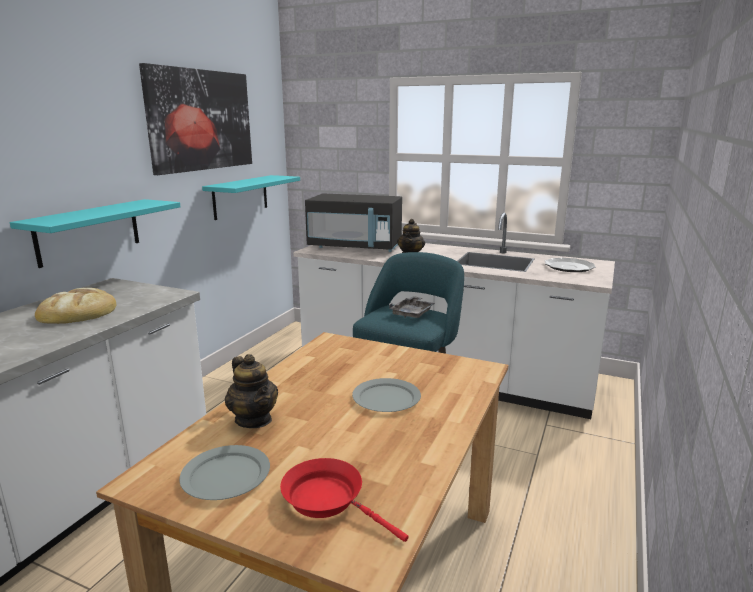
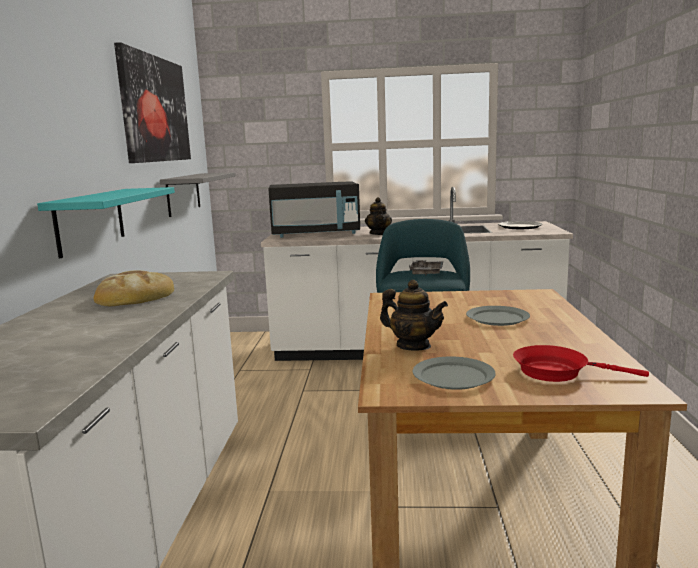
camera: 20 degrees left, 5 degrees down
turquoise shelf [202,175,300,220] -> grey shelf [160,172,236,217]

